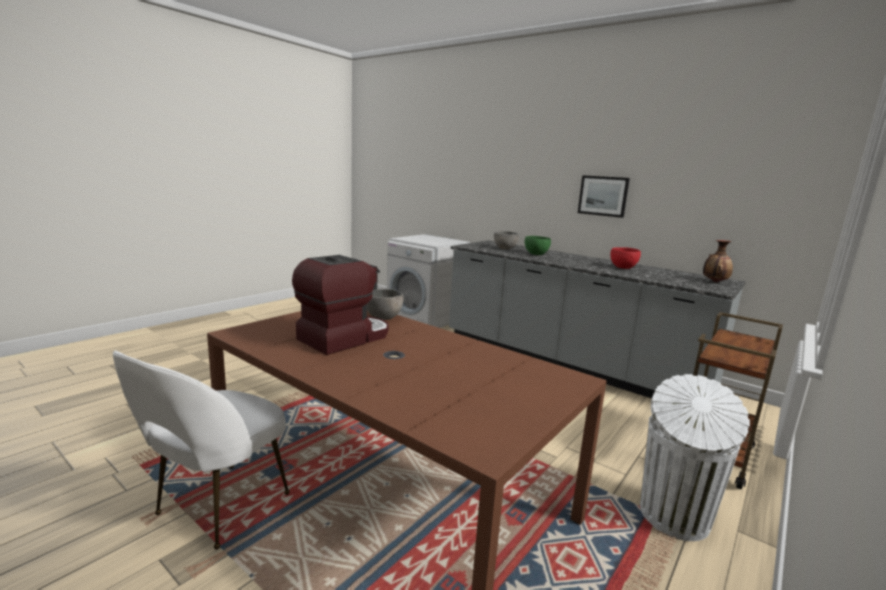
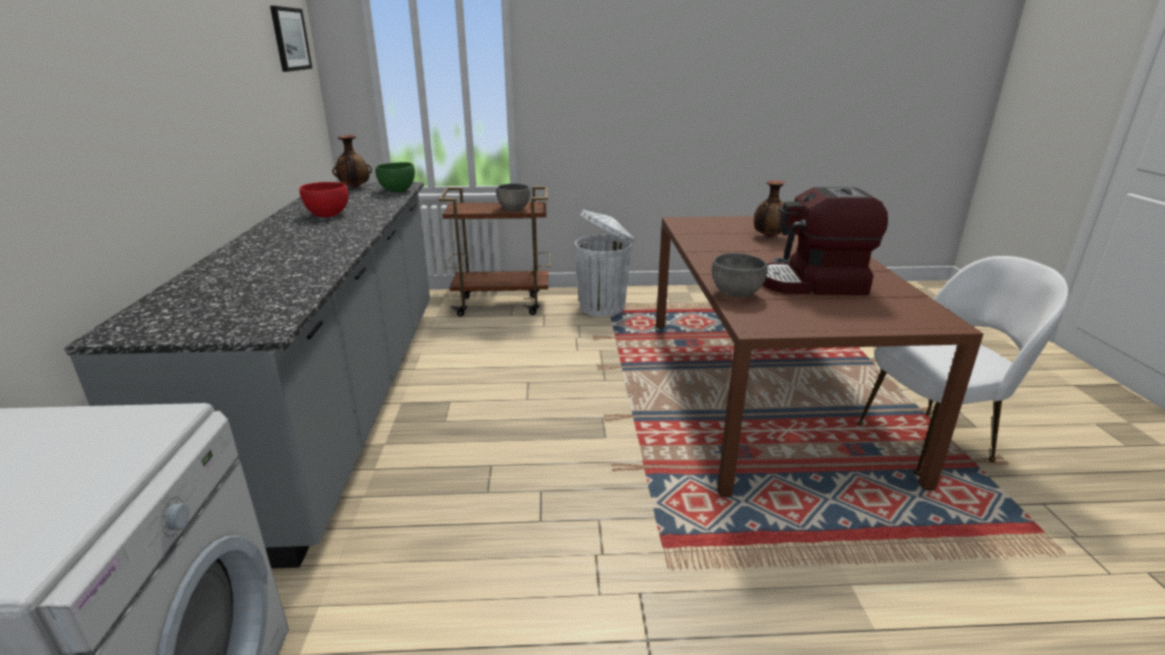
camera: 130 degrees left, 10 degrees up
grey bowl [494,231,519,249] -> grey bowl moved to [496,183,530,211]
green bowl [525,236,551,255] -> green bowl moved to [375,162,415,192]
picture [578,175,630,218] -> picture moved to [270,6,312,72]
none -> vase [754,180,785,237]

